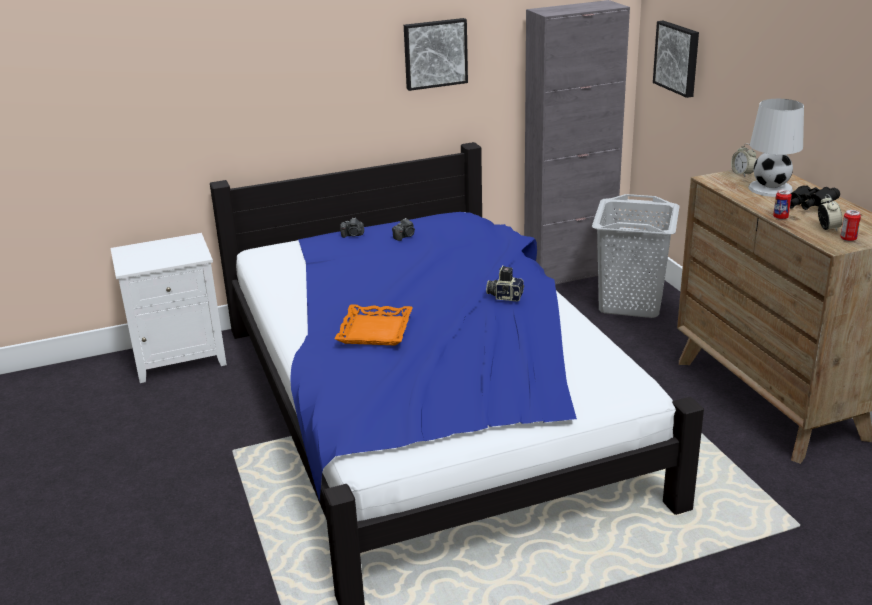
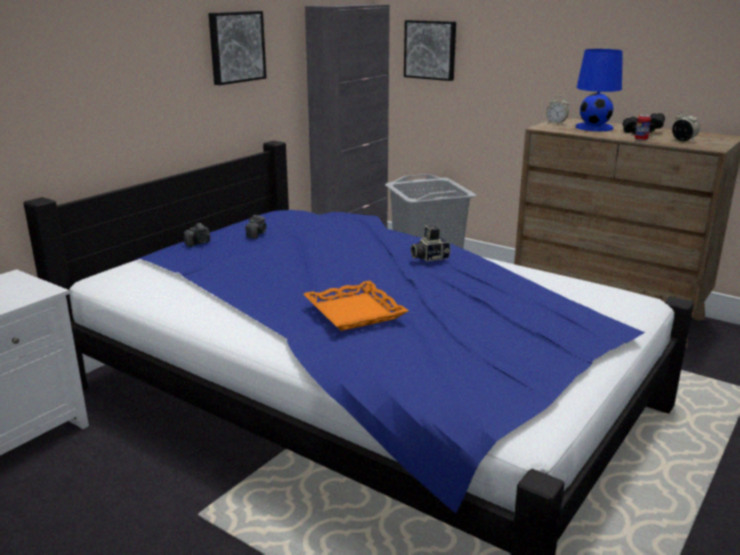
camera: 35 degrees left, 5 degrees down
white table lamp [748,99,804,197] -> blue table lamp [576,49,623,131]
can [840,210,861,242] -> none

